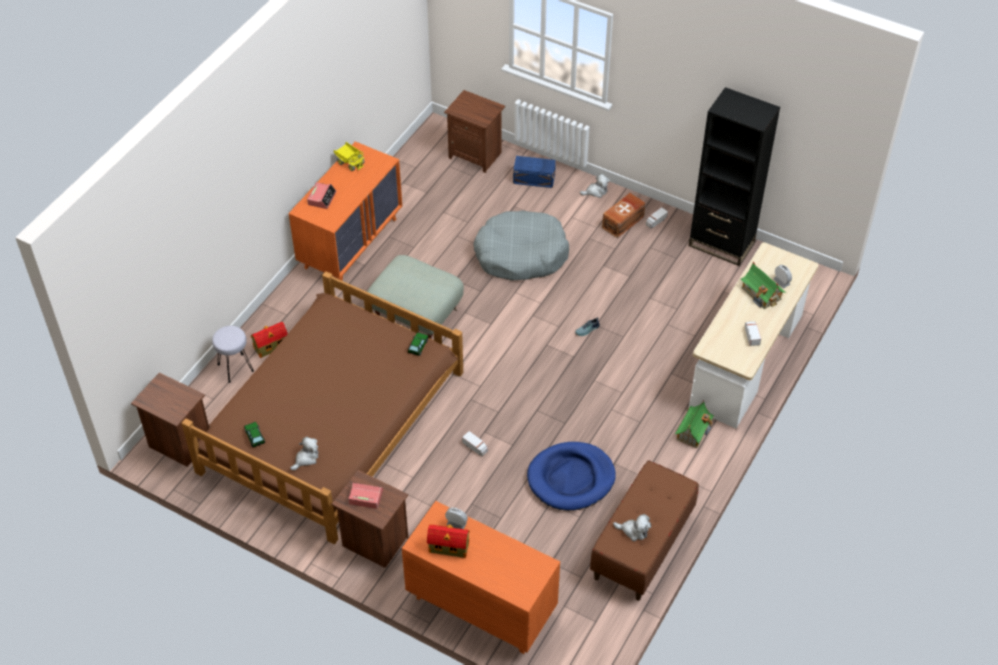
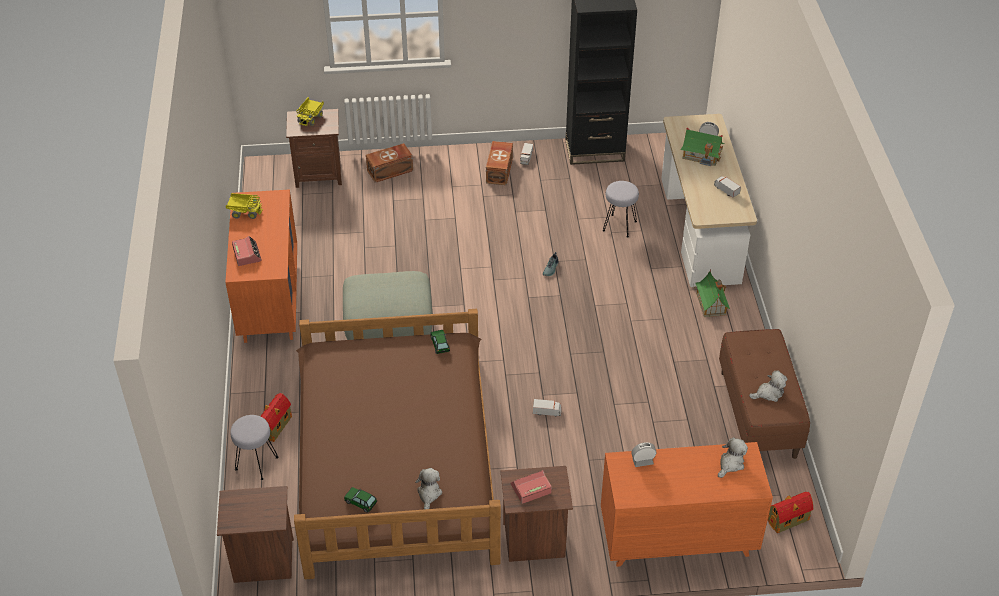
camera: 35 degrees left, 5 degrees down
toy house [427,524,470,558] -> toy house moved to [767,492,813,533]
grey dog bed [473,210,569,281] -> none
blue storage box [513,156,556,188] -> brown storage box [366,143,413,183]
blue dog bed [527,442,616,511] -> none
plush toy [580,174,610,198] -> plush toy moved to [718,437,748,478]
none -> toy truck [296,97,324,126]
none -> grey stool [603,181,639,238]

